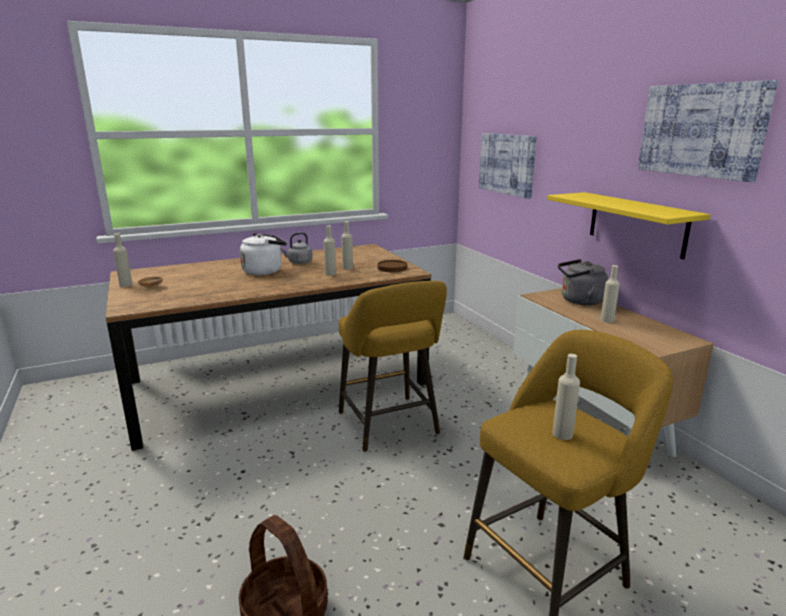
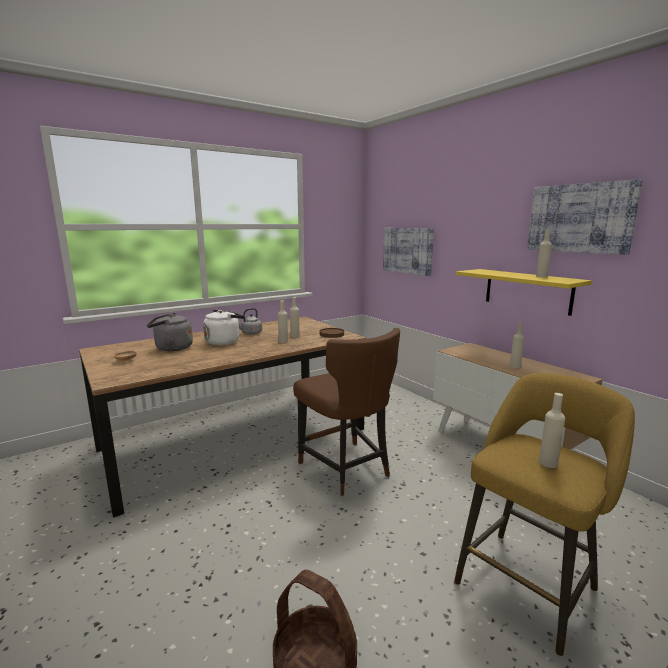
camera: 10 degrees left, 5 degrees down
beige bottle [113,233,133,287] -> beige bottle moved to [536,230,552,277]
yellow stool [339,281,447,452] -> brown chair [293,328,400,496]
grey kettle [558,259,608,305] -> grey kettle moved to [147,313,193,351]

